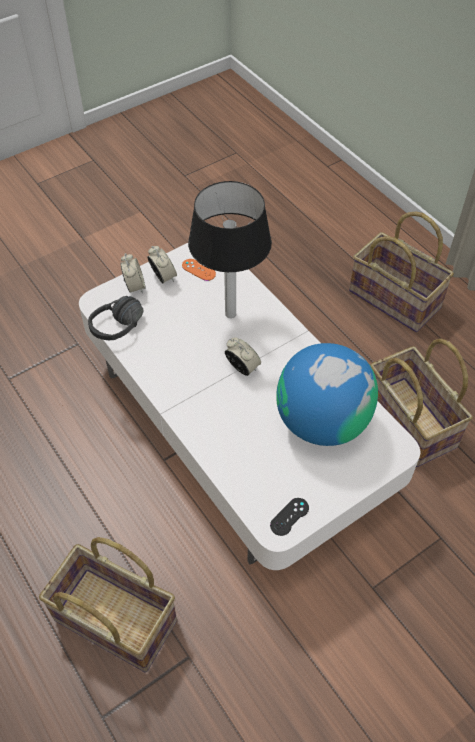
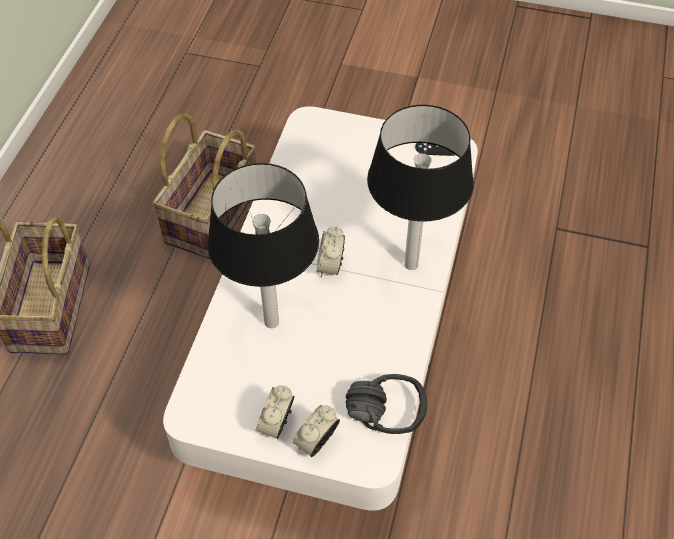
camera: 130 degrees left, 0 degrees up
basket [39,537,177,673] -> none
orange game controller [182,259,216,281] -> none
globe [276,343,378,446] -> none
none -> table lamp [367,105,474,270]

